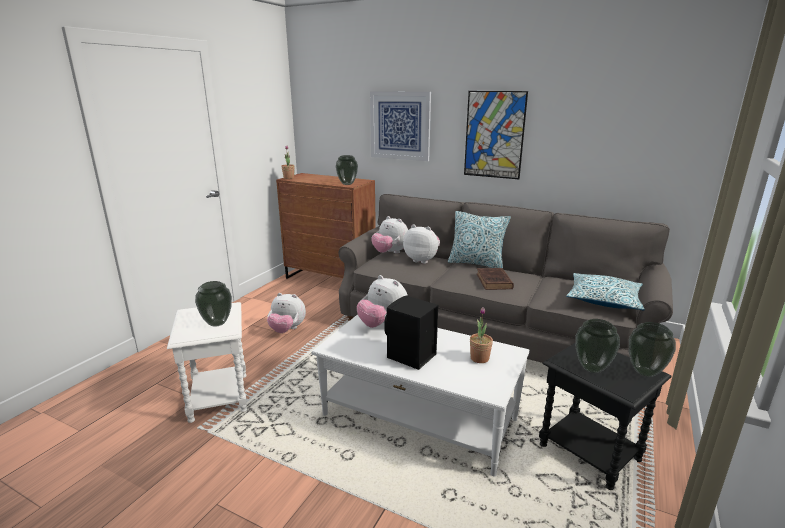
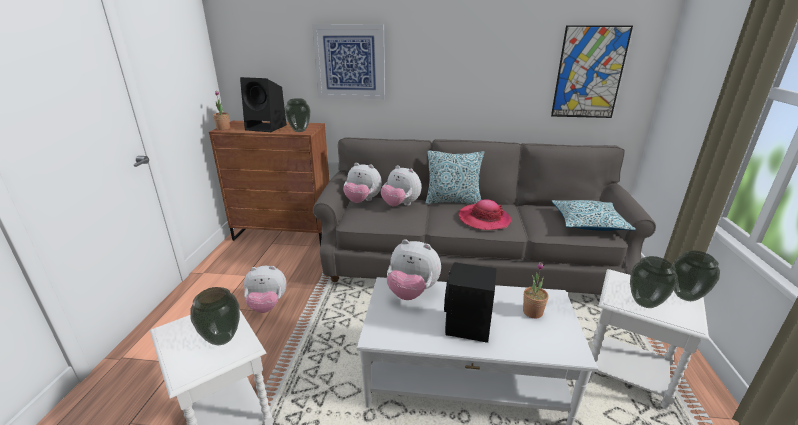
camera: 20 degrees left, 5 degrees up
plush toy [403,225,440,264] -> plush toy turned 150 degrees counterclockwise [381,165,421,206]
picture [464,91,528,179] -> picture moved to [551,25,633,118]
brown book [477,268,514,290] -> hat [459,199,512,230]
black side table [539,343,672,490] -> white side table [589,269,709,409]
none -> black speaker [240,77,287,132]

